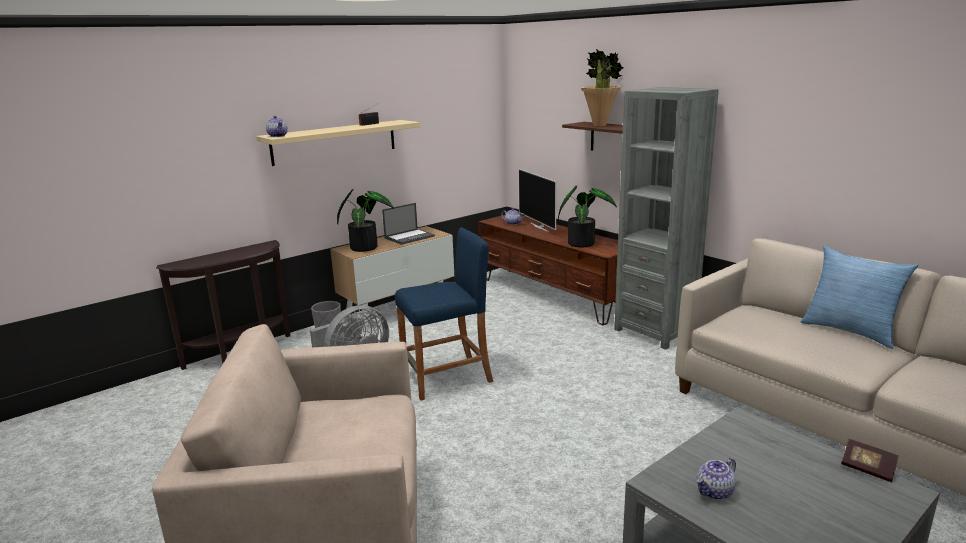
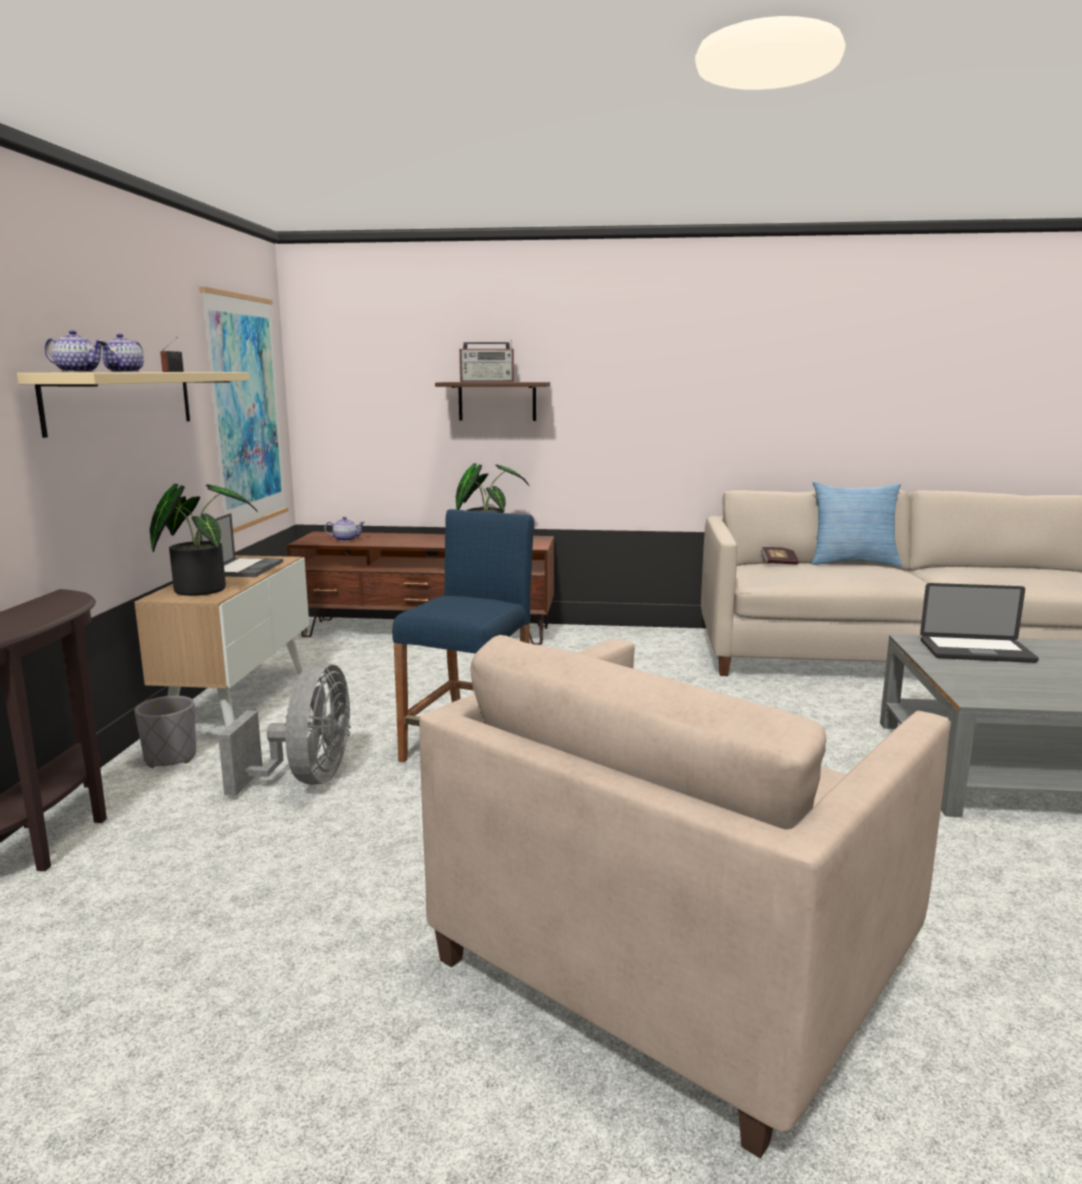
camera: 45 degrees left, 5 degrees down
television [519,169,557,232] -> none
potted plant [581,49,624,126] -> radio [459,339,514,382]
grey bookcase [614,87,719,350] -> none
teapot [697,458,736,500] -> teapot moved to [102,333,144,372]
book [841,439,899,482] -> book moved to [761,547,799,565]
none -> picture [199,287,288,534]
none -> laptop [920,583,1039,663]

